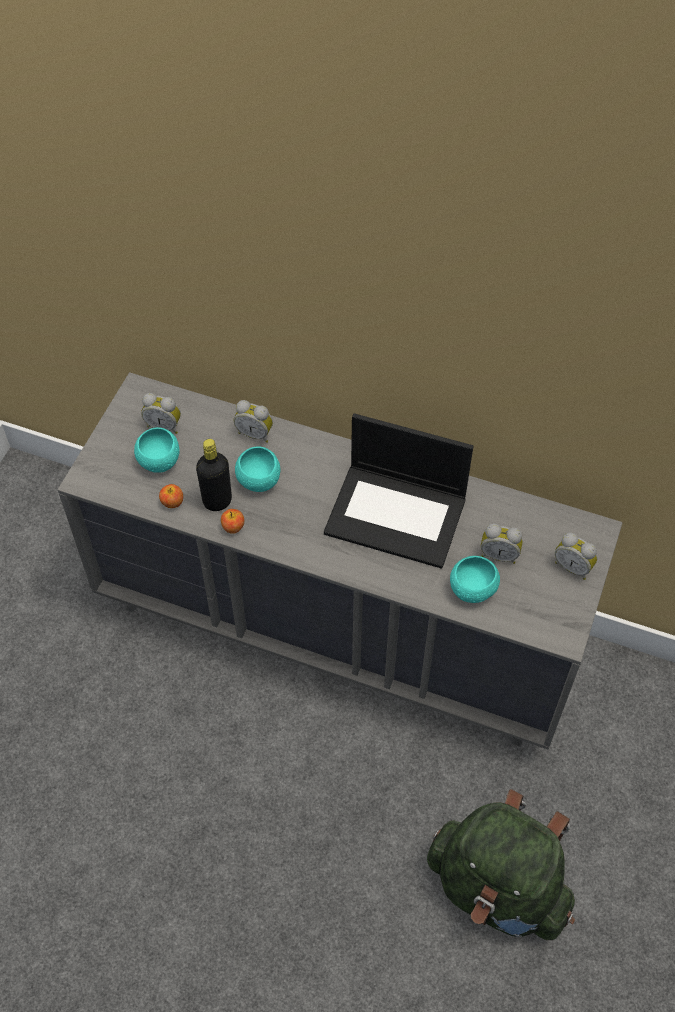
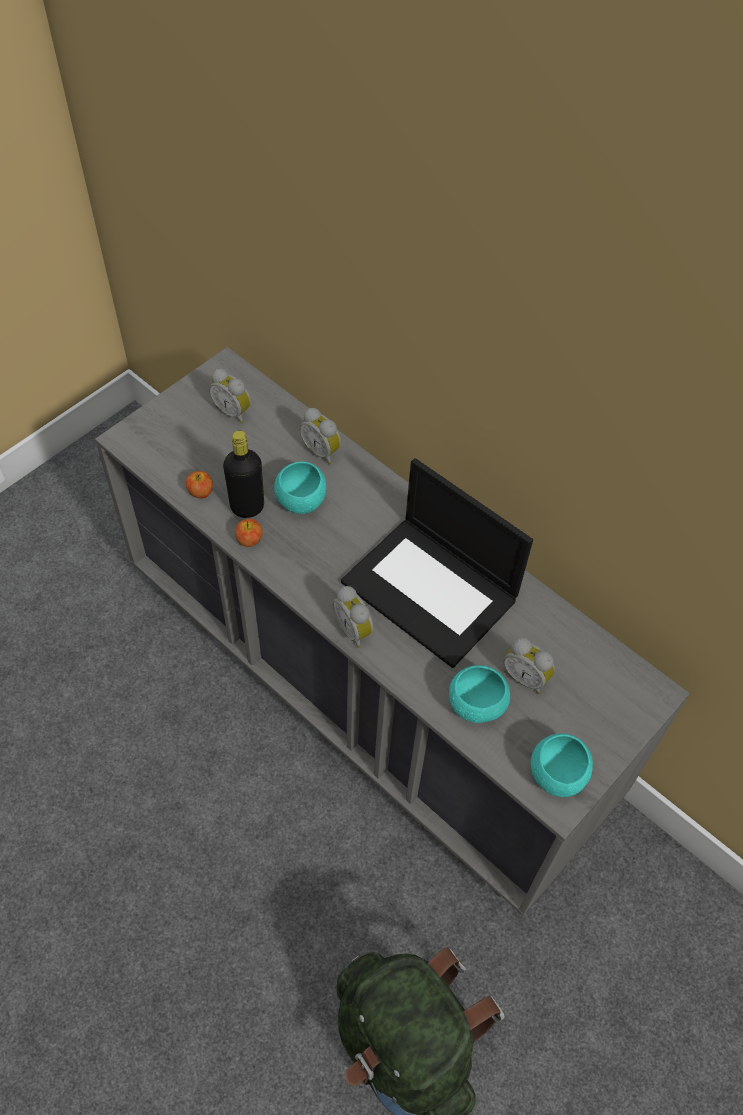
camera: 20 degrees right, 0 degrees up
turquoise bowl [134,427,180,473] -> turquoise bowl moved to [531,734,593,797]
alarm clock [555,533,598,580] -> alarm clock moved to [332,586,374,648]

